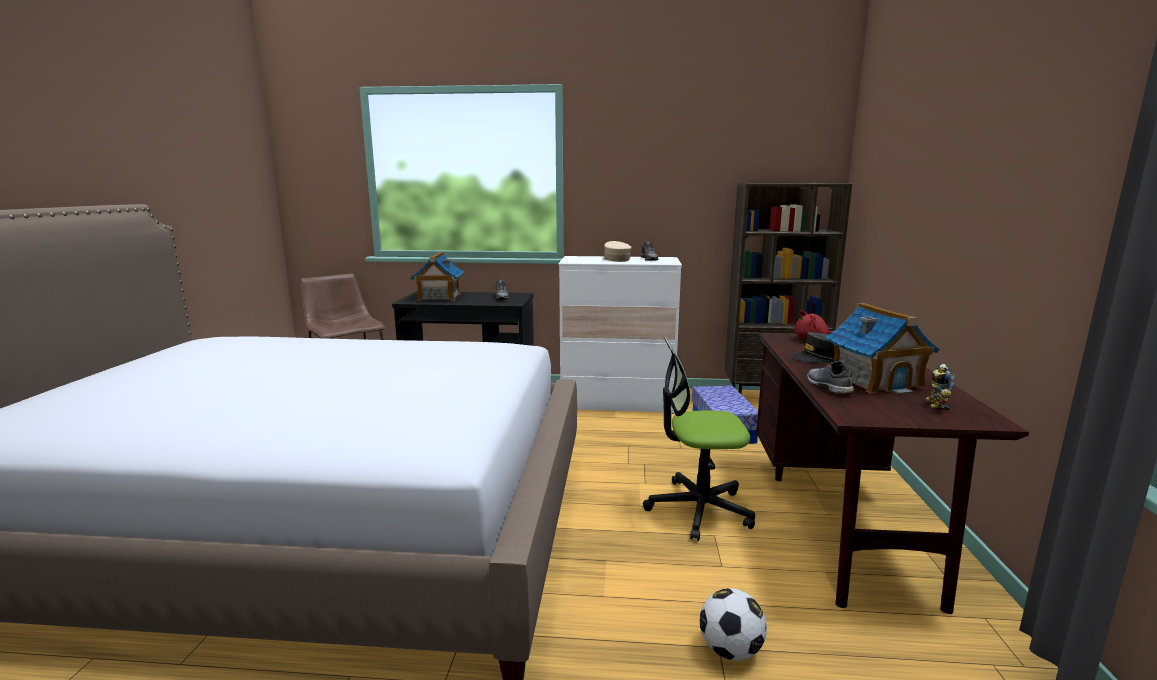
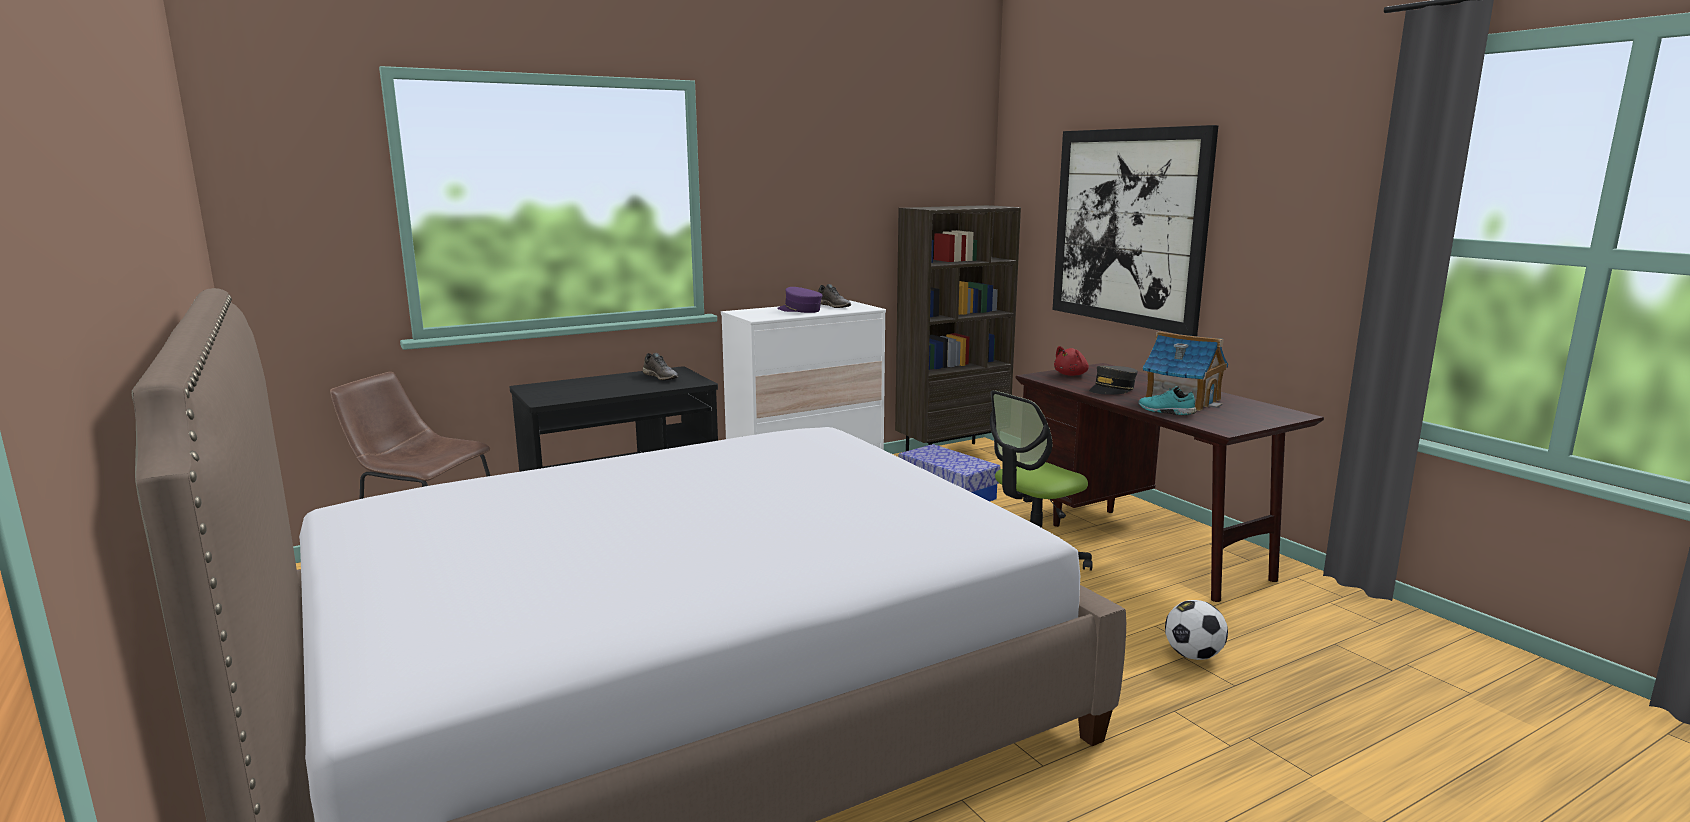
camera: 35 degrees left, 0 degrees up
toy house [410,252,464,301] -> none
beige cap [602,241,632,262] -> purple cap [777,287,823,313]
grey shoe [807,361,854,394] -> turquoise shoe [1139,386,1197,415]
toy robot [925,364,956,410] -> none
none -> picture [1053,125,1218,336]

